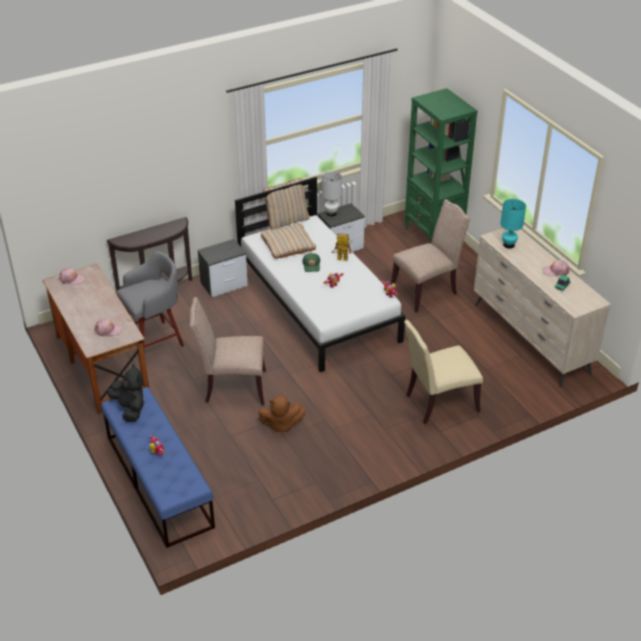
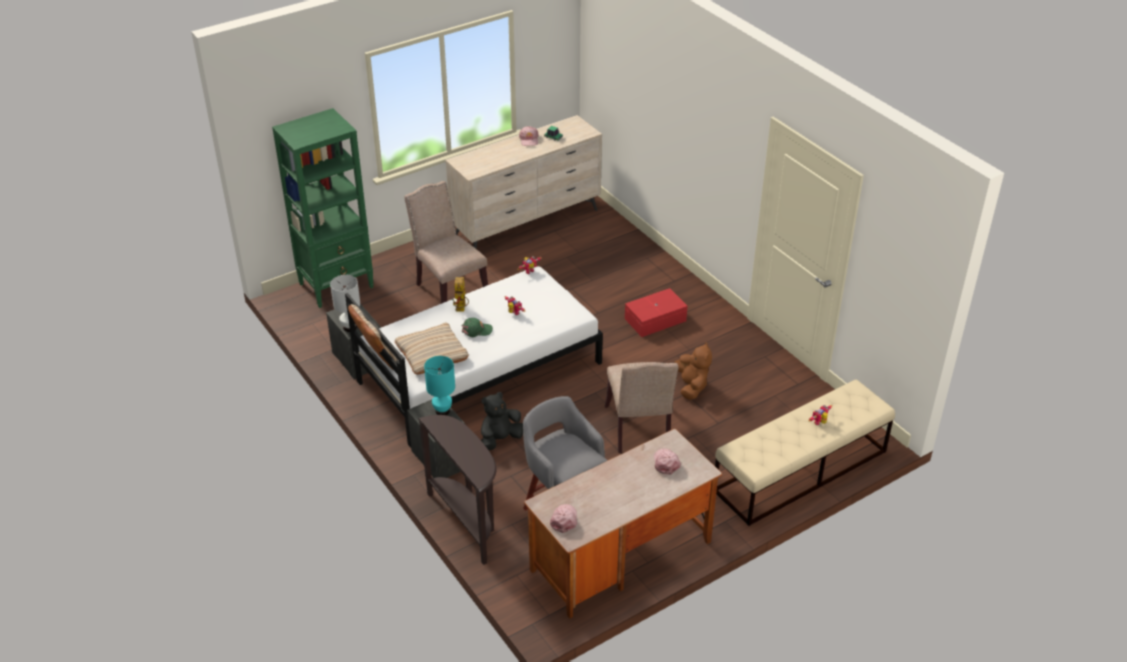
camera: 95 degrees left, 0 degrees up
blue bench [101,387,215,548] -> beige bench [715,380,895,526]
black plush toy [107,365,144,422] -> black plush toy moved to [481,392,523,450]
beige chair [404,320,483,424] -> none
turquoise table lamp [500,199,526,248] -> turquoise table lamp moved to [424,356,455,415]
none -> red storage box [625,288,687,337]

